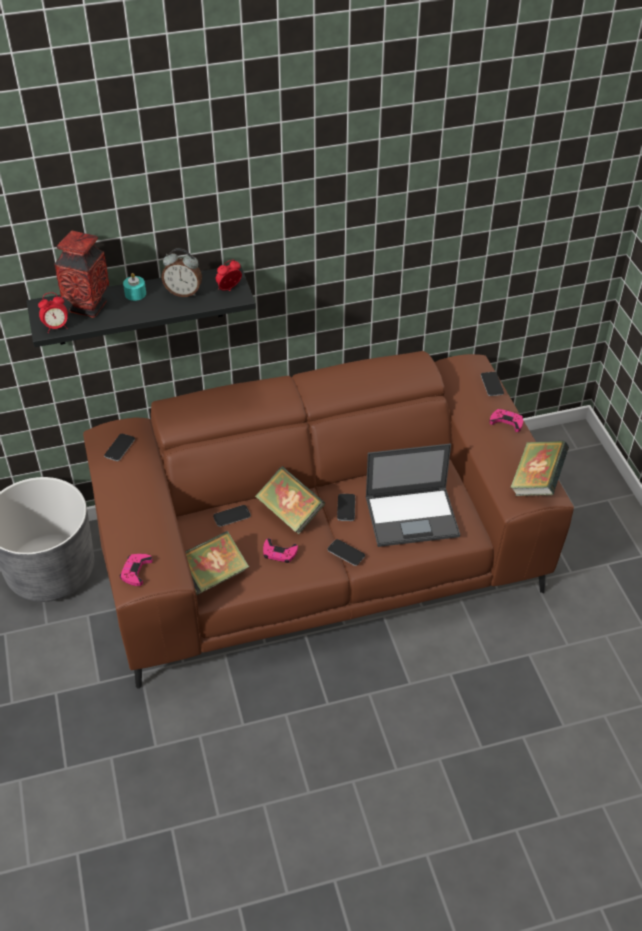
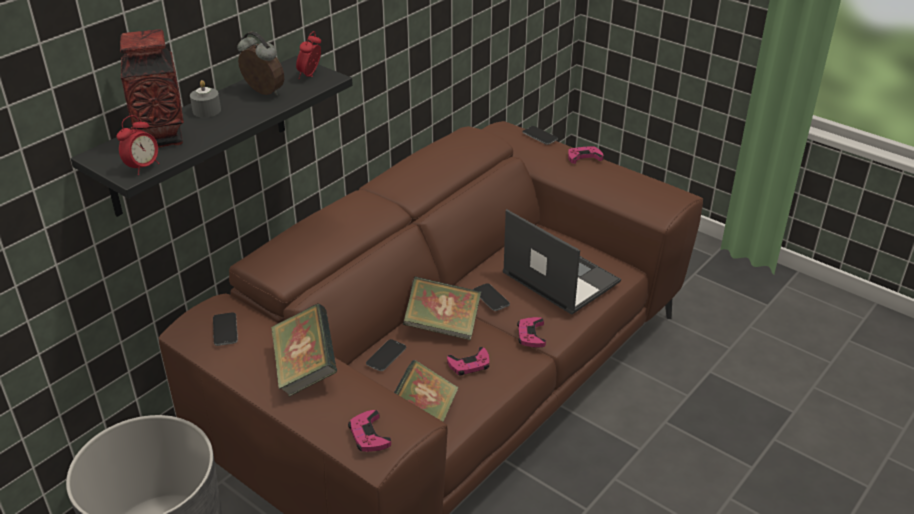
camera: 35 degrees left, 10 degrees down
turquoise candle [123,273,146,301] -> grey candle [190,80,221,118]
alarm clock [162,248,202,297] -> alarm clock turned 120 degrees counterclockwise [237,32,284,96]
phone [327,539,365,566] -> pink game controller [517,317,546,347]
laptop [366,444,460,547] -> laptop turned 90 degrees counterclockwise [503,209,621,315]
book [510,440,569,496] -> book moved to [271,304,337,397]

